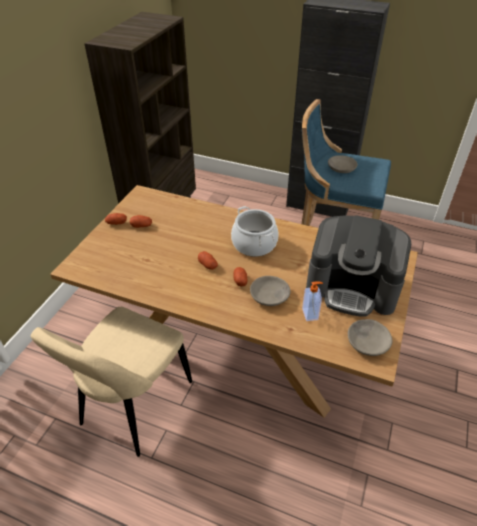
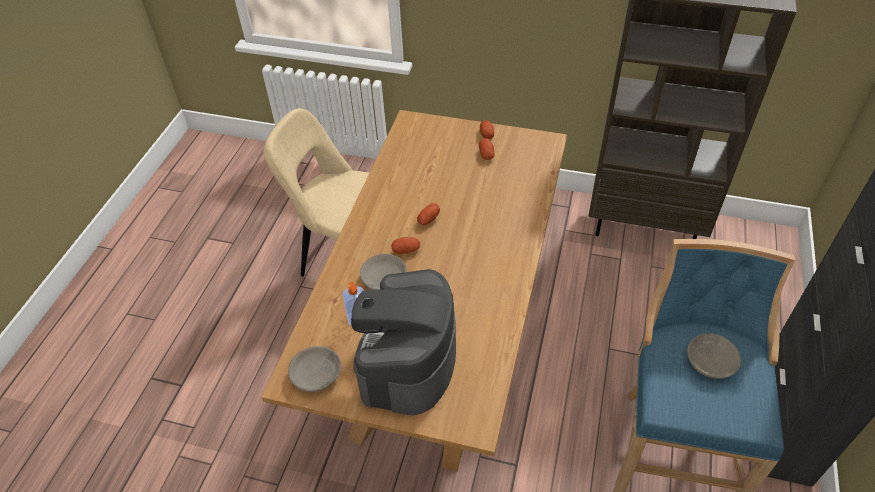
camera: 85 degrees right, 5 degrees up
cooking pot [231,206,279,257] -> none

